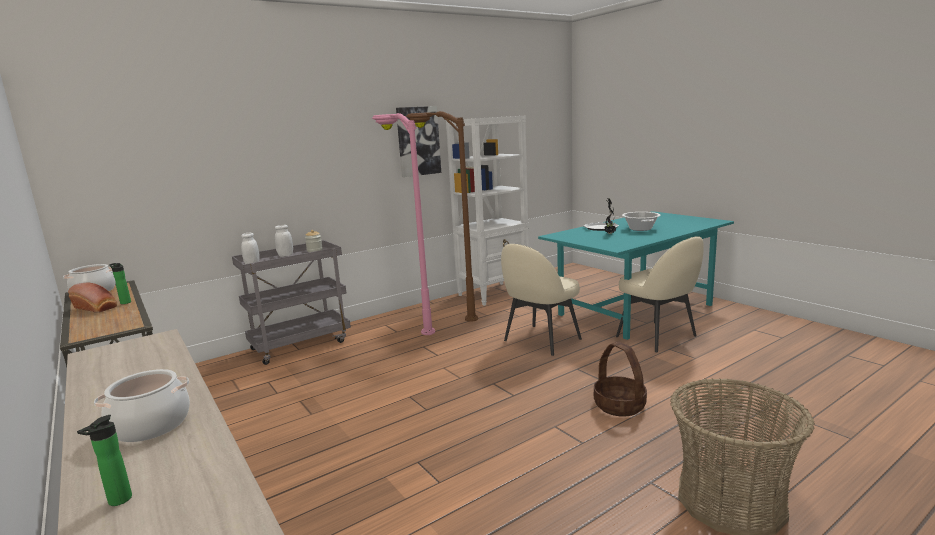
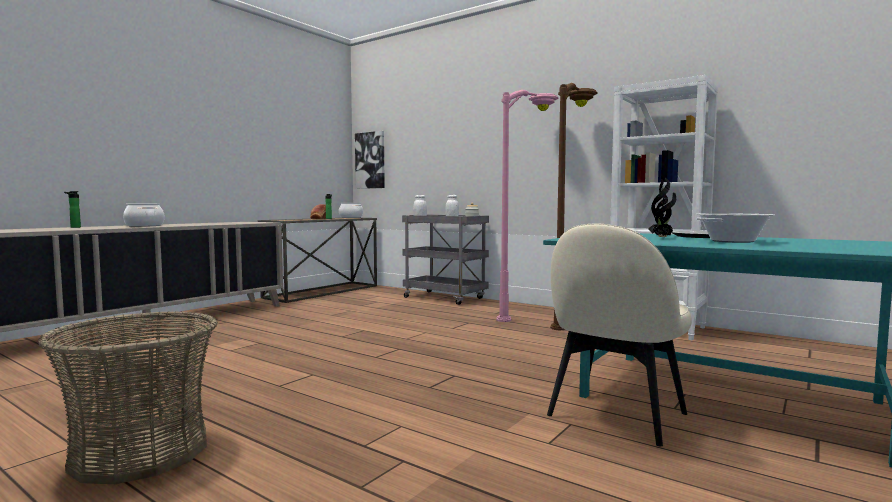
camera: 70 degrees right, 10 degrees down
picture [396,106,441,177] -> picture moved to [355,131,385,189]
beige chair [501,244,582,356] -> none
basket [594,342,647,417] -> none

